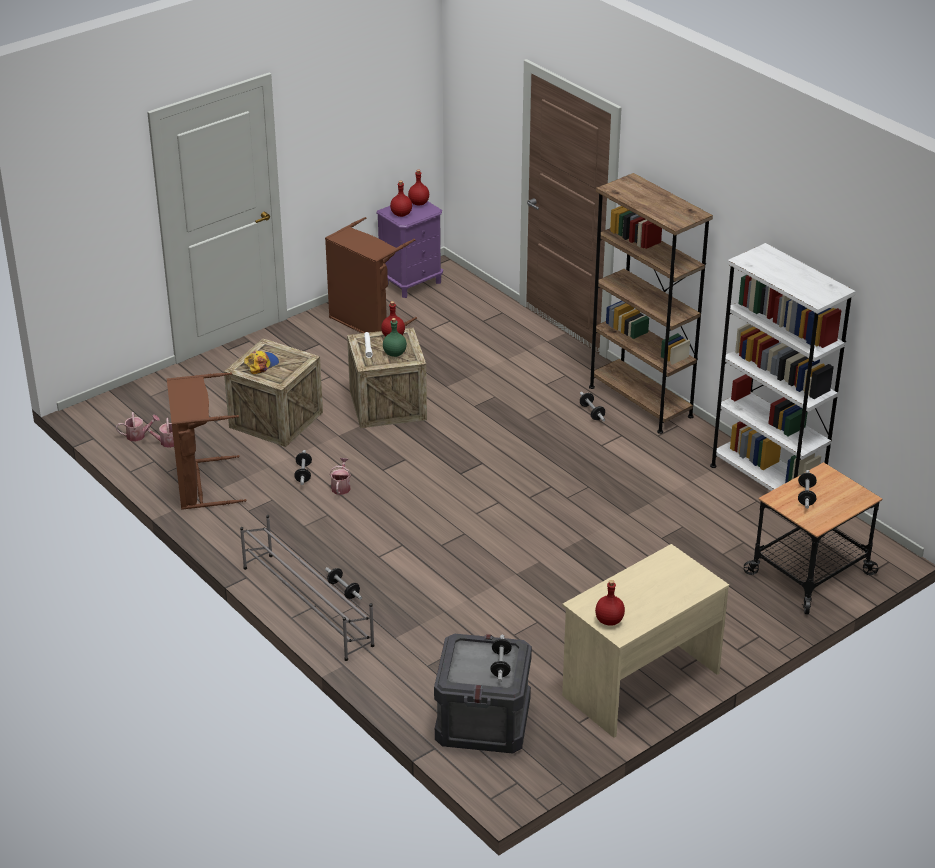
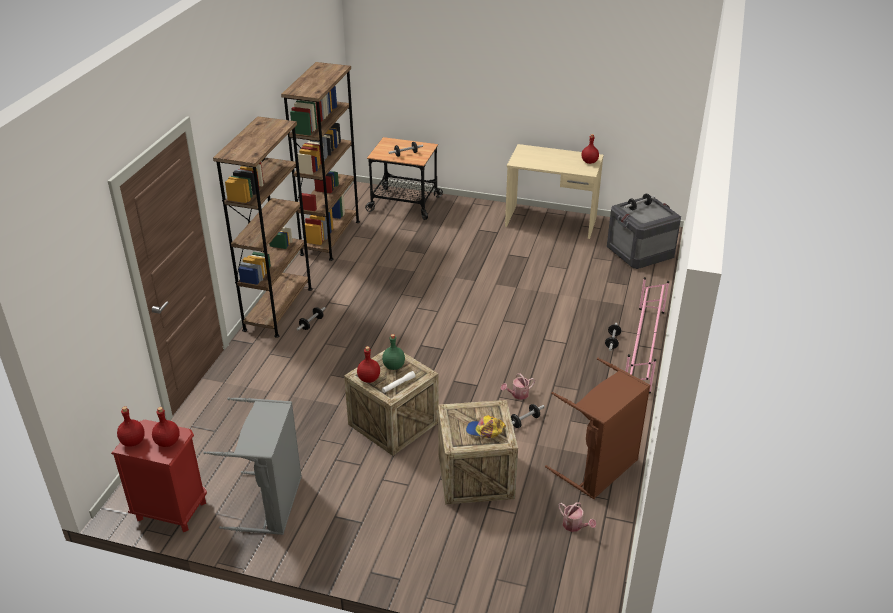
camera: 125 degrees left, 0 degrees up
watering can [116,412,160,442] -> none
grey shoe rack [240,515,374,661] -> pink shoe rack [625,277,669,394]
brown laundry basket [325,217,417,333] -> grey laundry basket [203,397,302,535]
purple nightstand [376,201,443,298] -> red nightstand [111,420,207,532]
white bookcase [710,243,856,491] -> brown bookcase [281,62,360,261]

